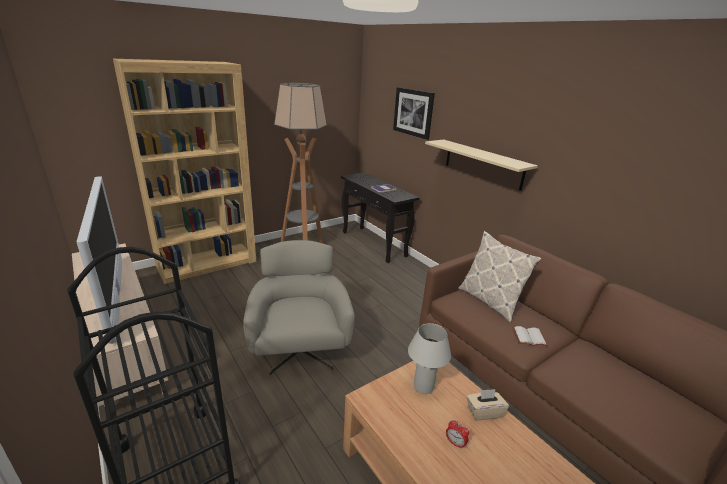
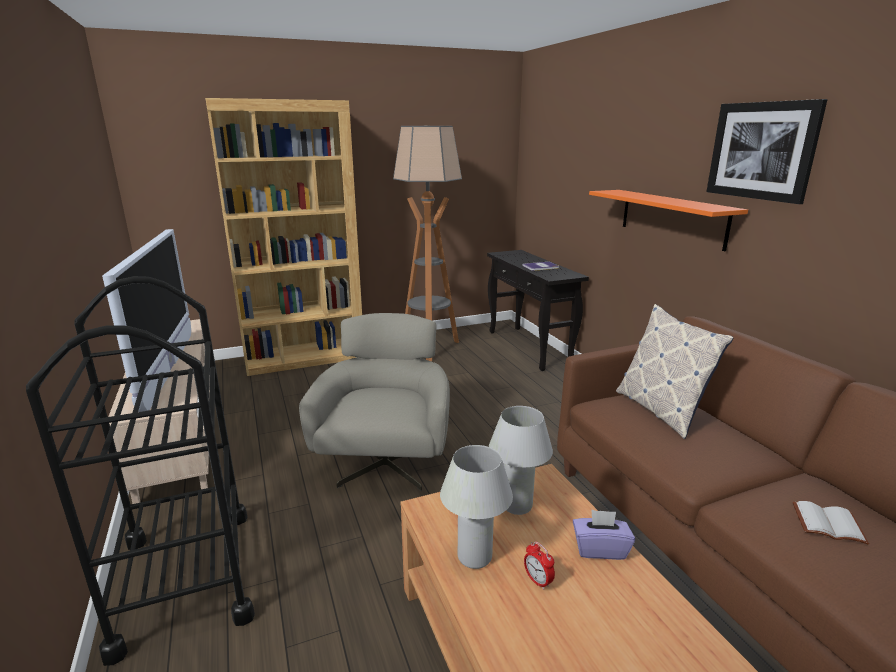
camera: 15 degrees right, 5 degrees down
picture [393,87,435,140] -> picture moved to [706,99,827,204]
beige shelf [425,139,538,191] -> orange shelf [589,190,748,251]
beige tissue box [467,389,509,420] -> purple tissue box [573,510,635,560]
white book [512,326,548,346] -> white book moved to [793,501,869,545]
none -> white table lamp [440,445,513,569]

